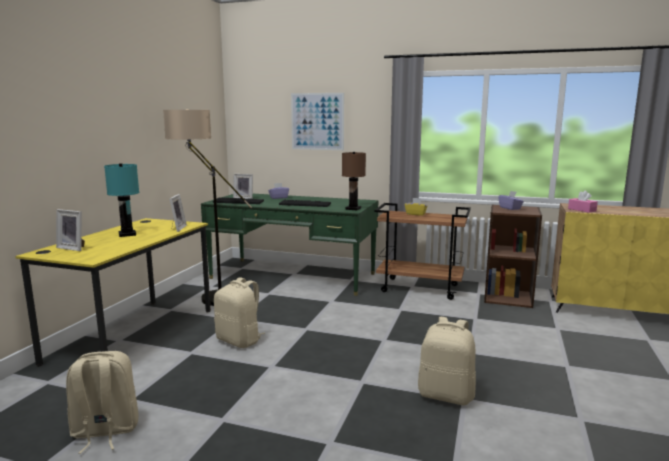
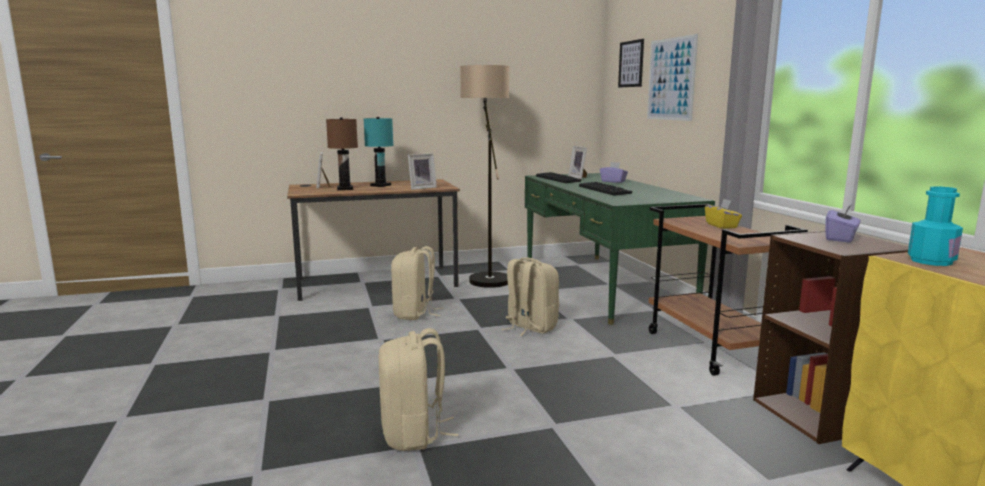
camera: 55 degrees right, 0 degrees up
yellow desk [15,218,211,367] -> brown desk [287,179,460,301]
beige backpack [66,351,138,454] -> beige backpack moved to [502,257,559,336]
brown table lamp [342,152,366,210] -> brown table lamp moved to [326,118,358,190]
pink tissue box [568,191,598,213] -> turquoise bottle [908,186,963,266]
none -> picture [618,39,644,87]

